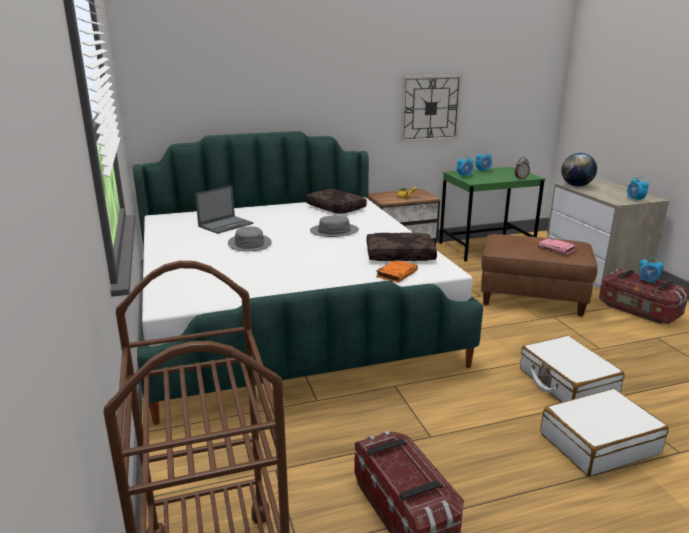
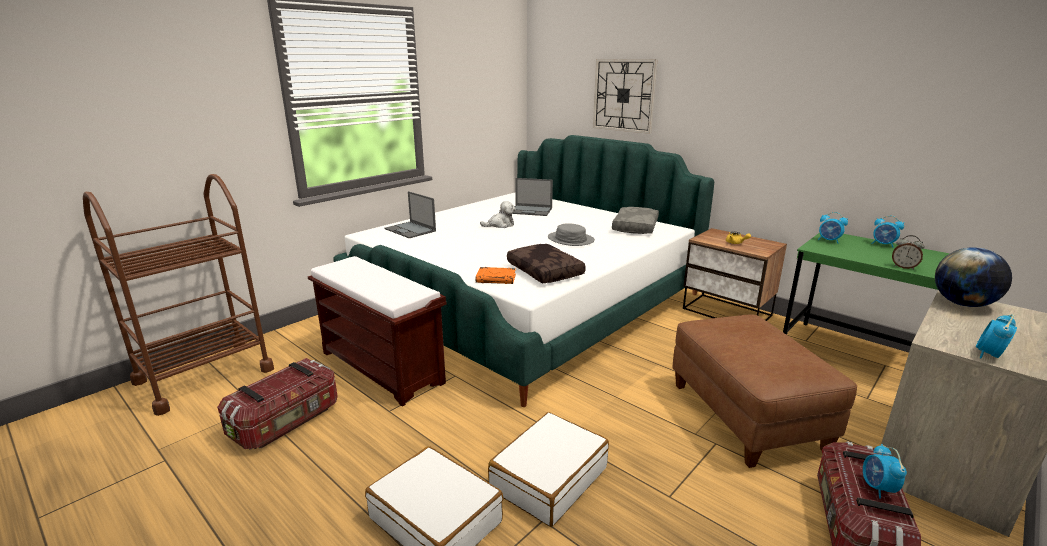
camera: 60 degrees right, 0 degrees up
grey hat [228,226,272,251] -> plush toy [480,201,516,228]
brown pillow [305,189,367,214] -> grey pillow [612,207,659,234]
wall clock [401,75,462,142] -> wall clock moved to [593,59,658,134]
pink book [538,238,577,255] -> none
none -> brown bench [308,256,447,406]
none -> laptop [385,191,436,238]

